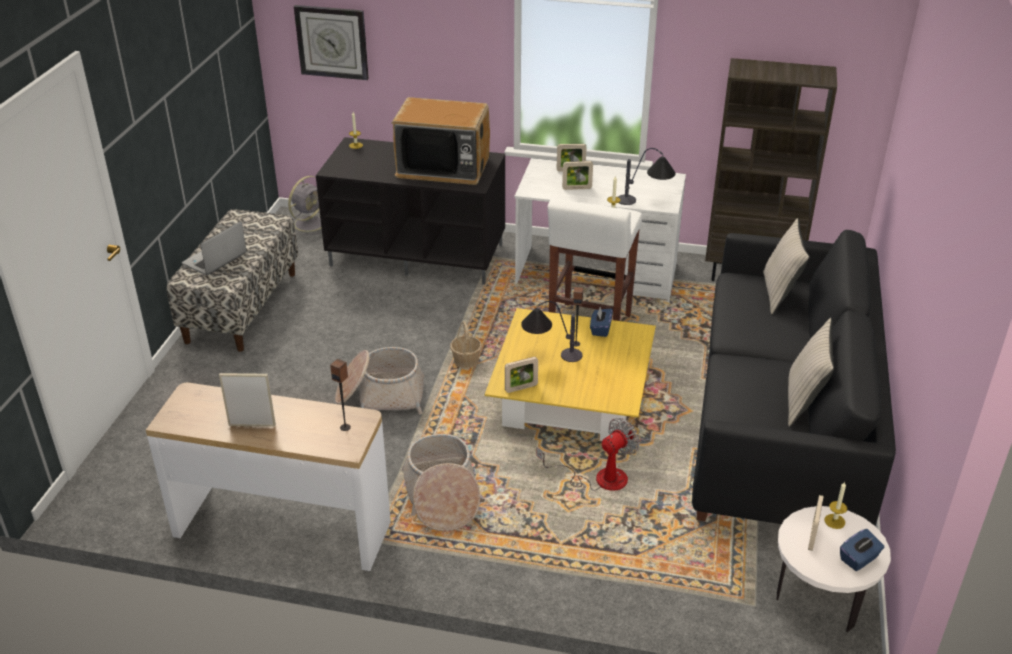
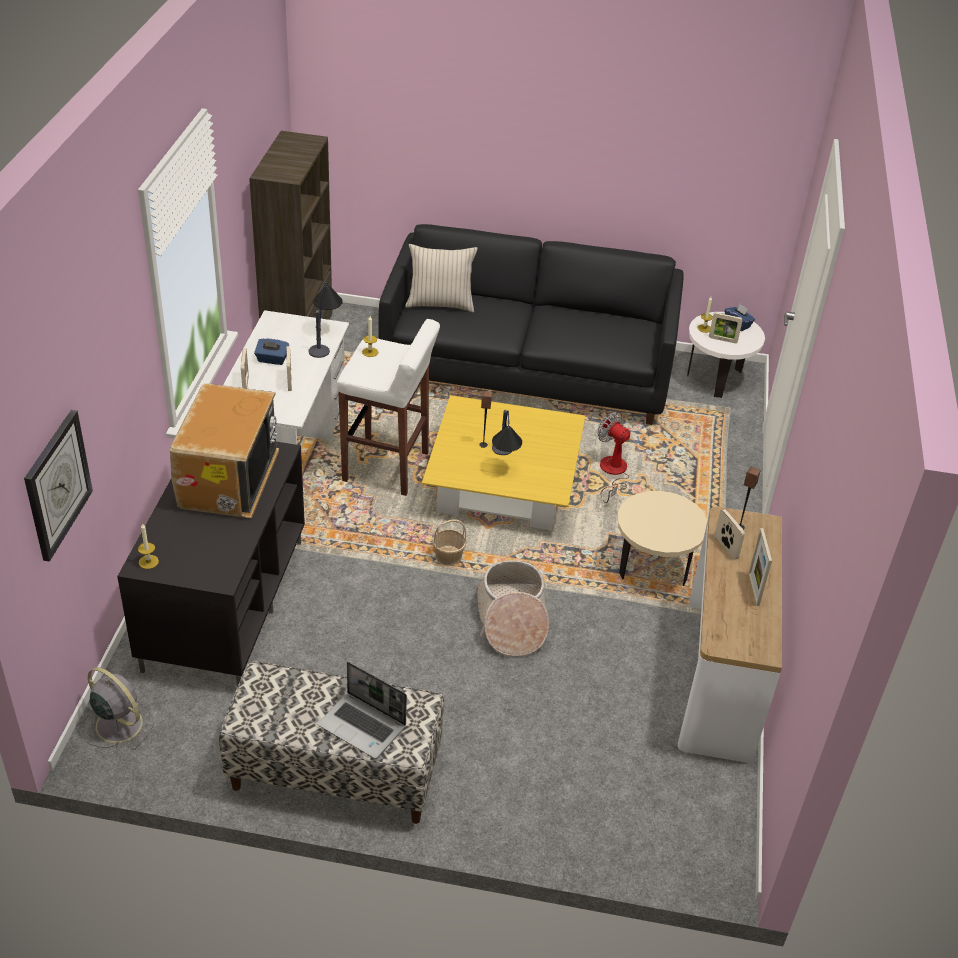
camera: 95 degrees left, 5 degrees up
basket [401,434,480,531] -> beige side table [618,491,708,586]
picture frame [505,357,538,393] -> picture frame moved to [715,509,745,559]
blue tissue box [590,307,613,337] -> blue tissue box moved to [254,338,289,365]
beige pillow [788,318,834,427] -> none

